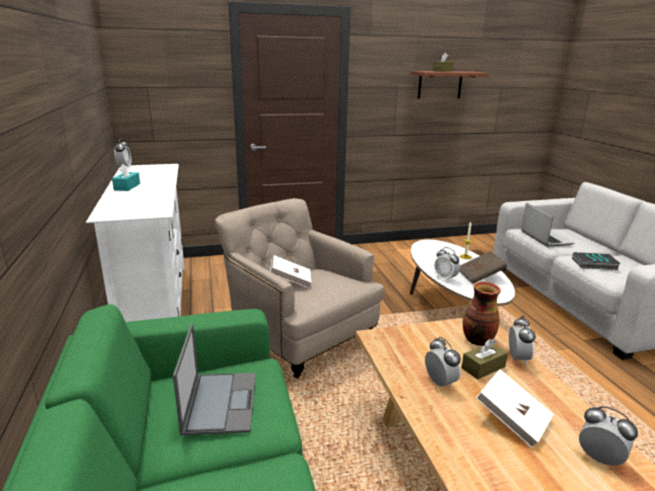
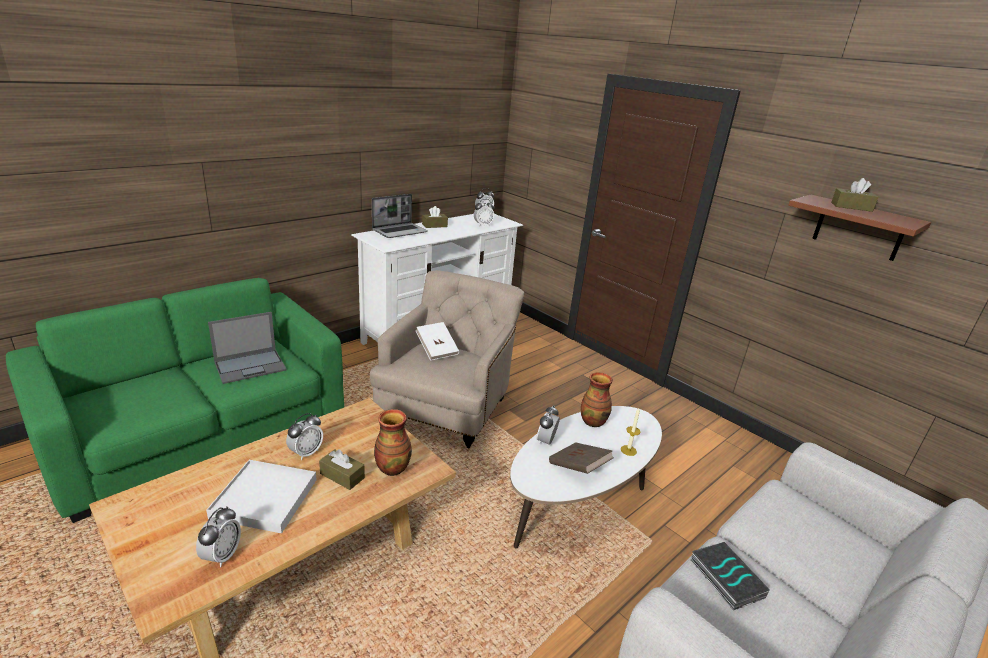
camera: 60 degrees right, 5 degrees up
turquoise tissue box [112,164,140,191] -> brown tissue box [422,206,448,228]
white book [476,369,554,448] -> white tray [206,460,316,533]
alarm clock [509,316,536,365] -> alarm clock moved to [474,199,495,226]
laptop [521,203,575,247] -> laptop moved to [372,194,428,238]
none -> vase [581,372,613,427]

